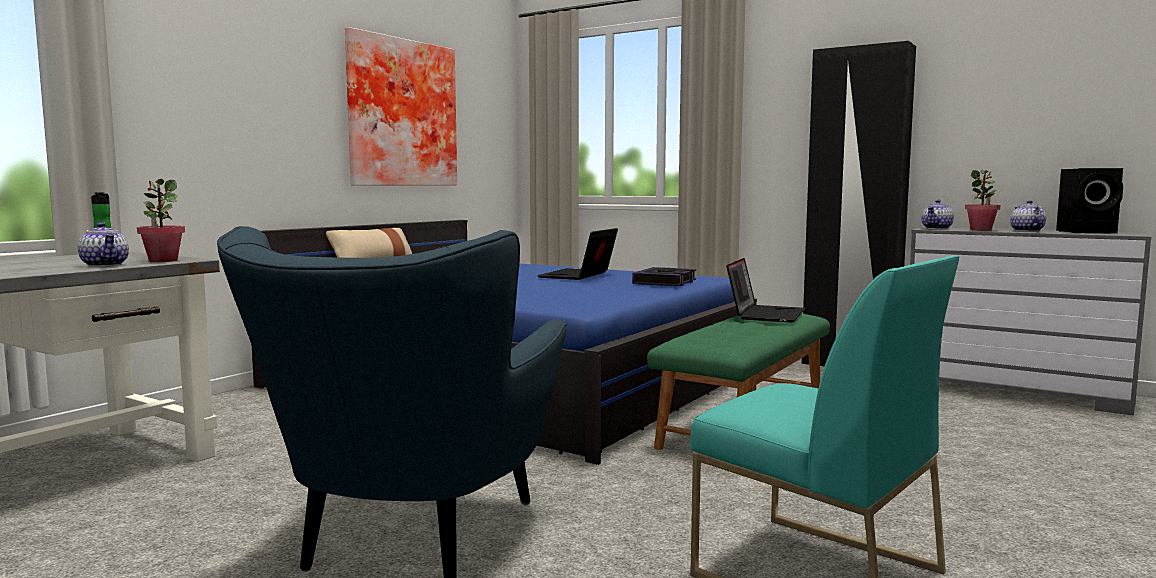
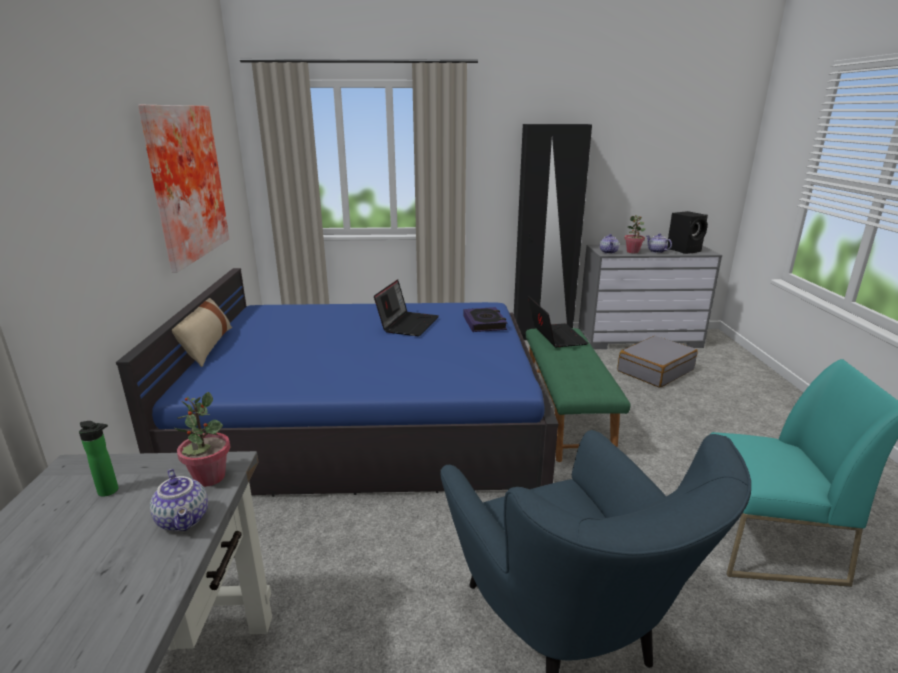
camera: 35 degrees left, 15 degrees up
teapot [78,222,129,267] -> teapot turned 45 degrees clockwise [150,469,208,531]
laptop [537,228,618,280] -> laptop turned 150 degrees counterclockwise [374,279,439,336]
none -> grey suitcase [617,336,698,388]

